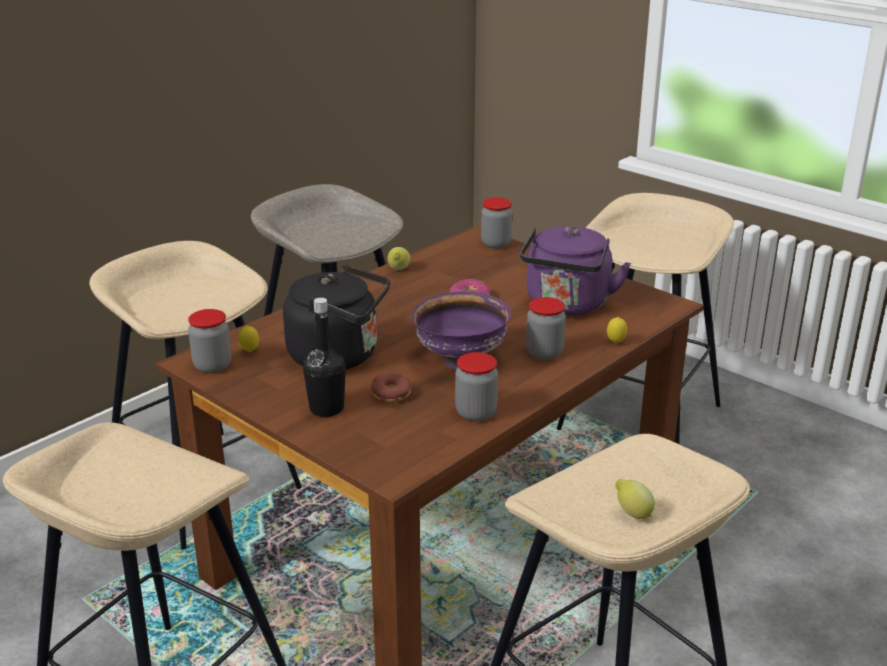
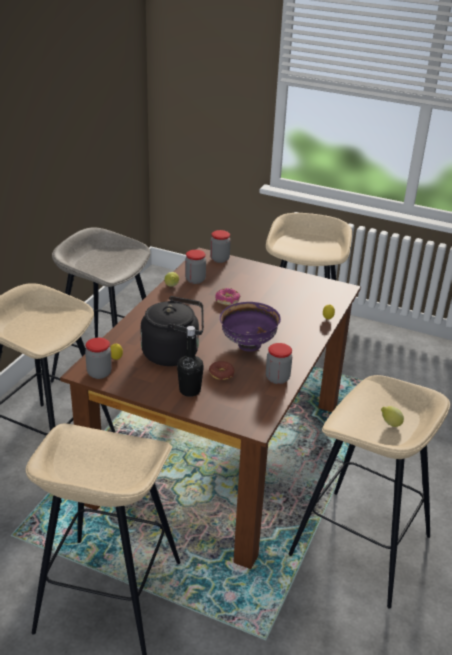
camera: 20 degrees left, 5 degrees up
purple kettle [520,226,631,316] -> none
jar [526,297,566,360] -> jar moved to [185,250,206,284]

